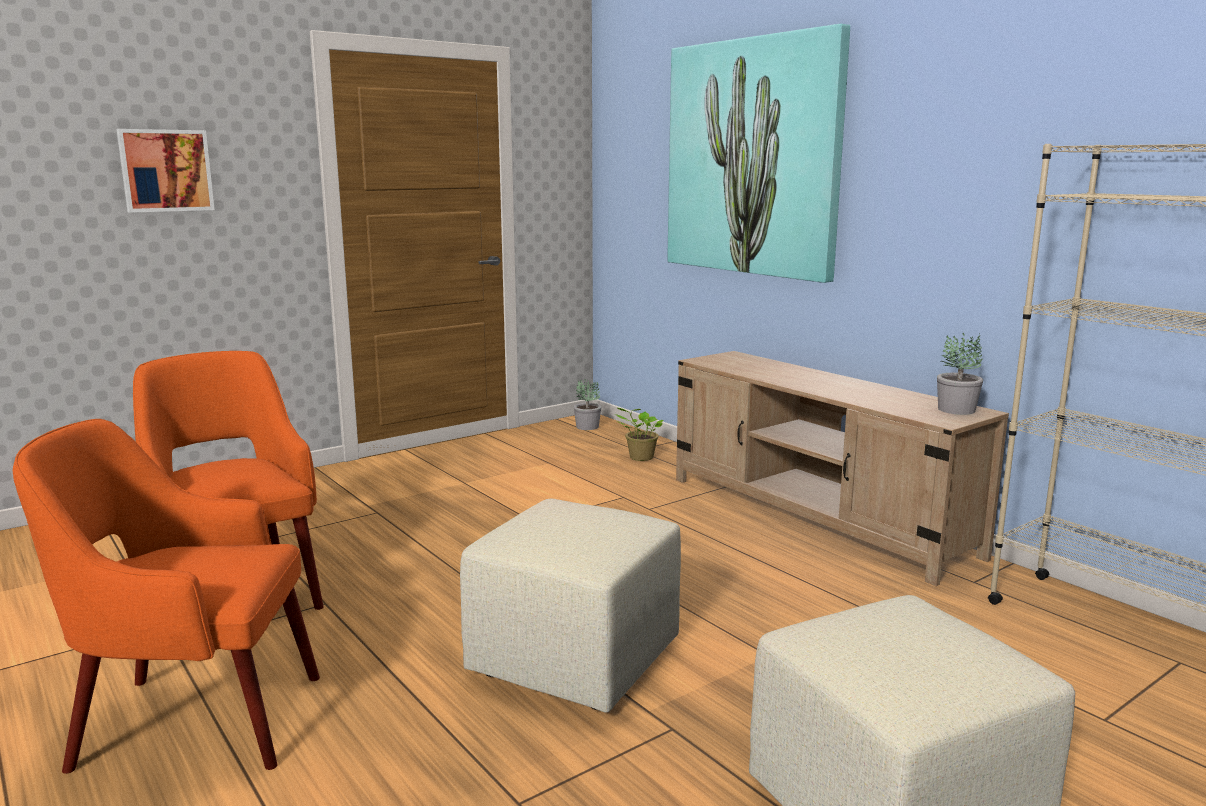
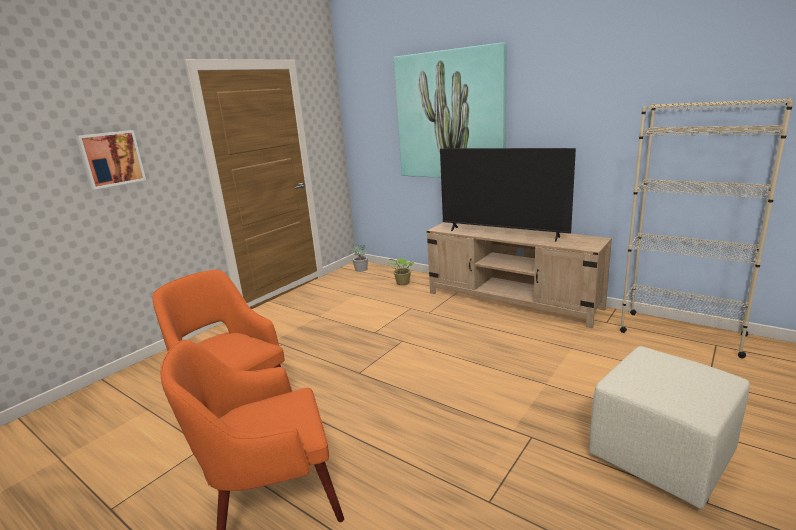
camera: 15 degrees left, 5 degrees up
beige ottoman [460,499,681,713] -> none
potted plant [937,333,983,415] -> none
none -> television [440,148,576,242]

